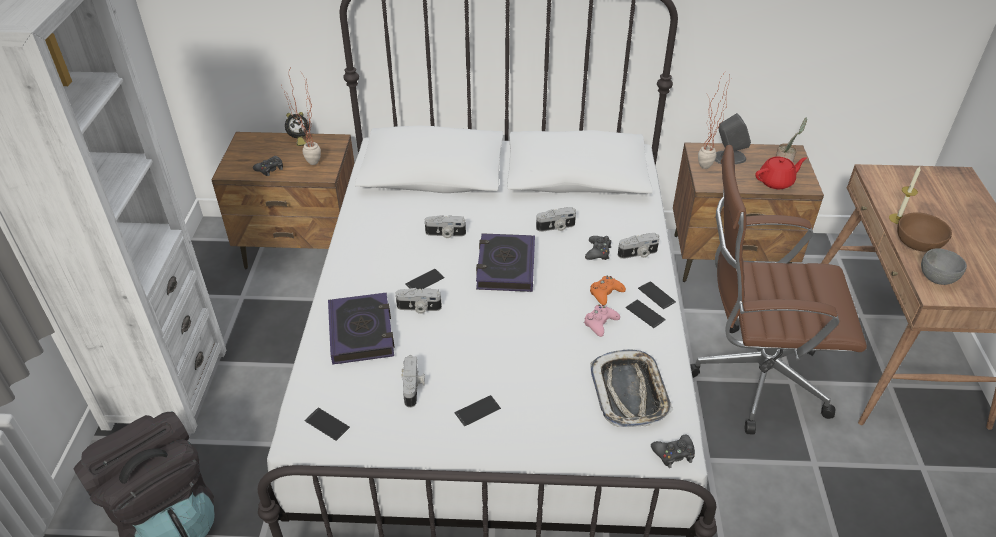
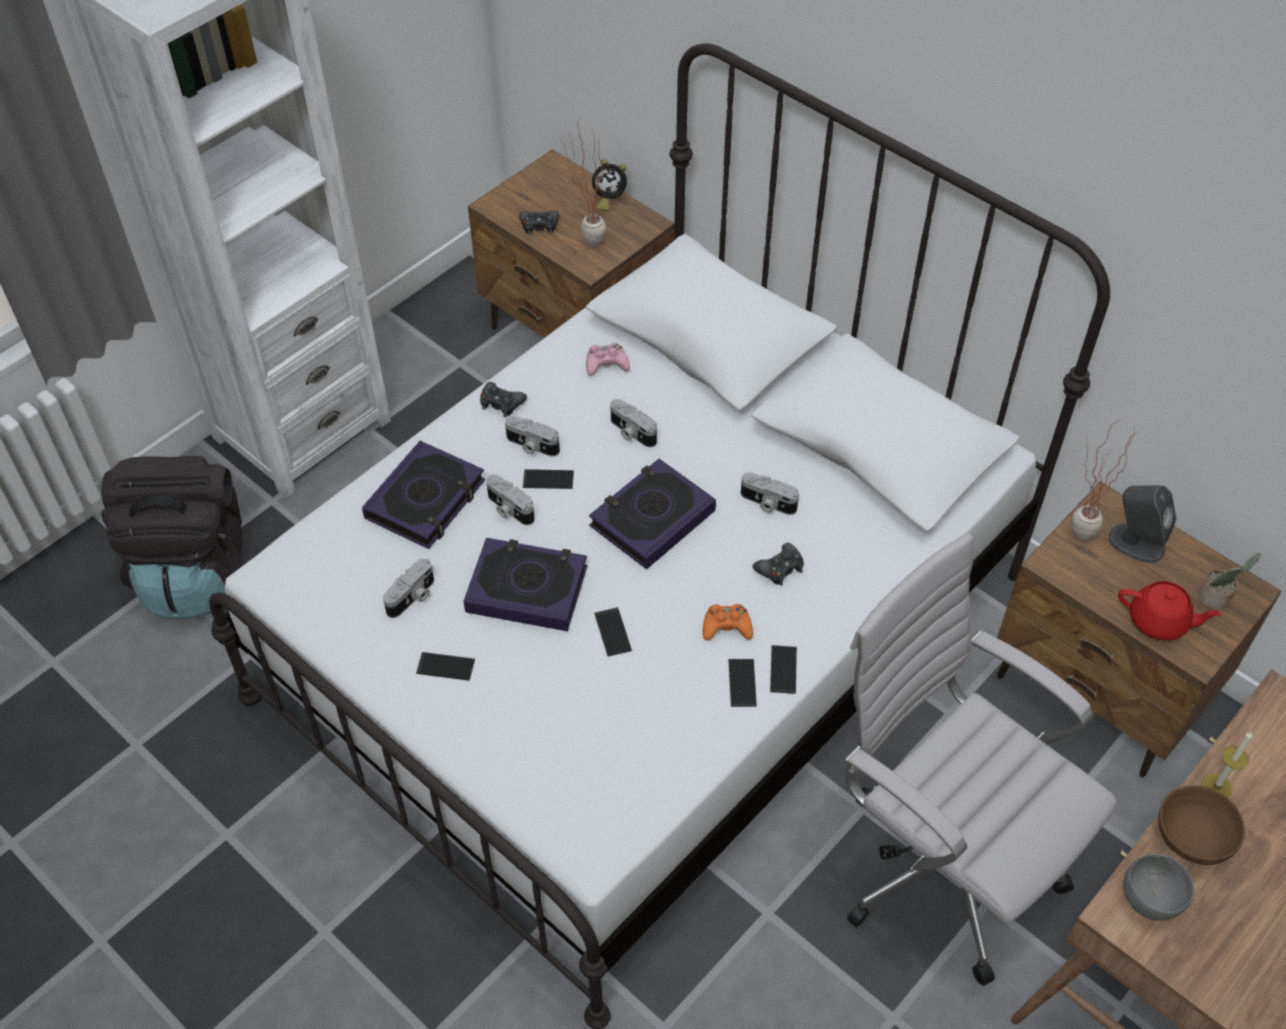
camera: 40 degrees right, 10 degrees up
phone [304,407,350,441] -> phone moved to [594,607,632,657]
pink game controller [584,305,620,337] -> pink game controller moved to [586,343,630,376]
tray [590,349,673,427] -> none
camera [618,233,659,259] -> camera moved to [505,416,560,456]
black game controller [651,435,695,468] -> black game controller moved to [480,382,527,417]
brown office chair [690,145,867,435] -> white office chair [844,533,1117,986]
none -> book [463,538,587,631]

